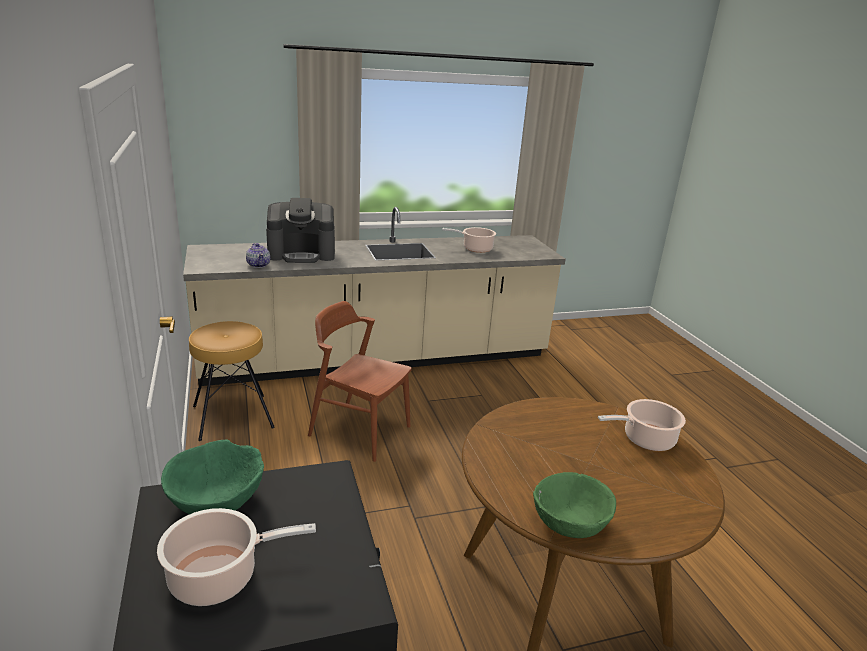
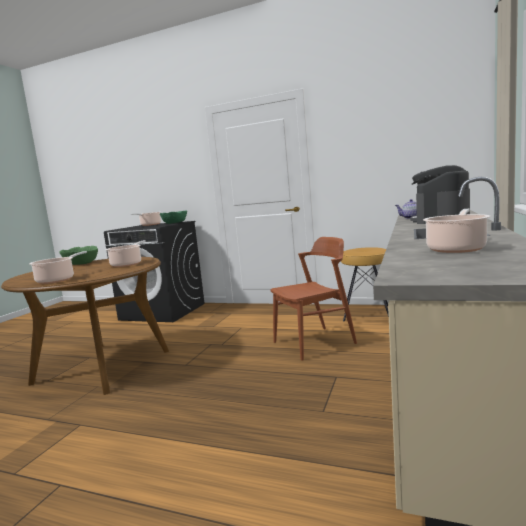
camera: 130 degrees right, 15 degrees down
none -> cooking pot [106,240,146,267]

